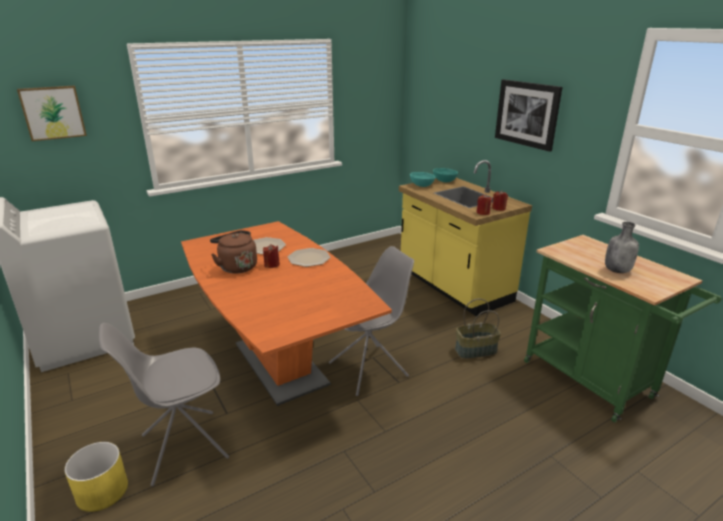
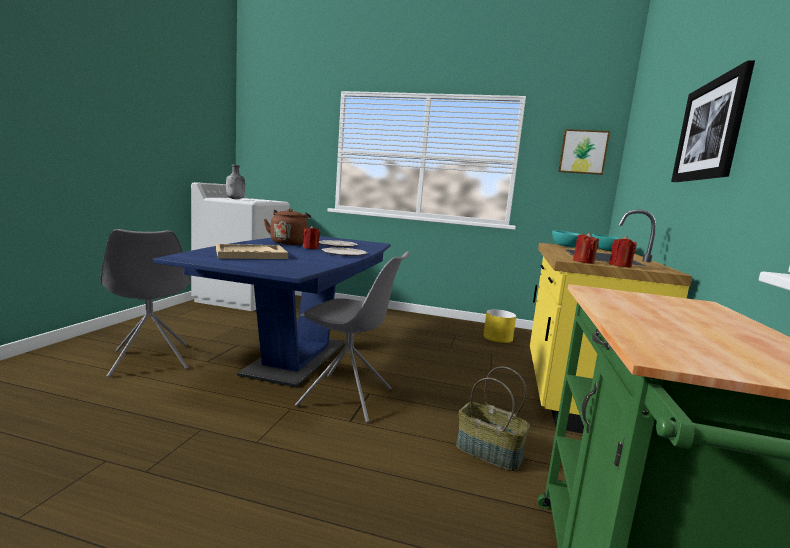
camera: 45 degrees right, 15 degrees down
picture [17,86,87,141] -> picture moved to [558,129,610,175]
yellow planter [64,442,128,512] -> yellow planter moved to [483,309,516,343]
grey chair [99,323,229,486] -> grey chair turned 135 degrees counterclockwise [100,229,191,377]
orange dining table [181,221,392,406] -> blue dining table [153,236,391,387]
grey bottle [605,222,639,273] -> grey bottle moved to [226,165,245,199]
none -> beige tray [216,244,288,259]

